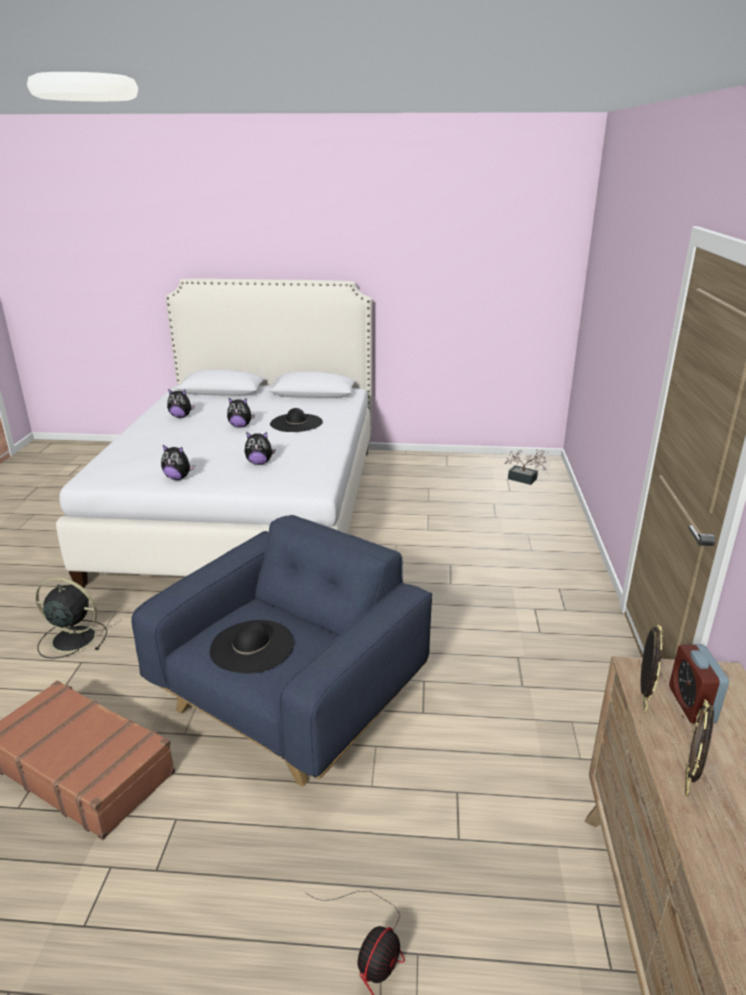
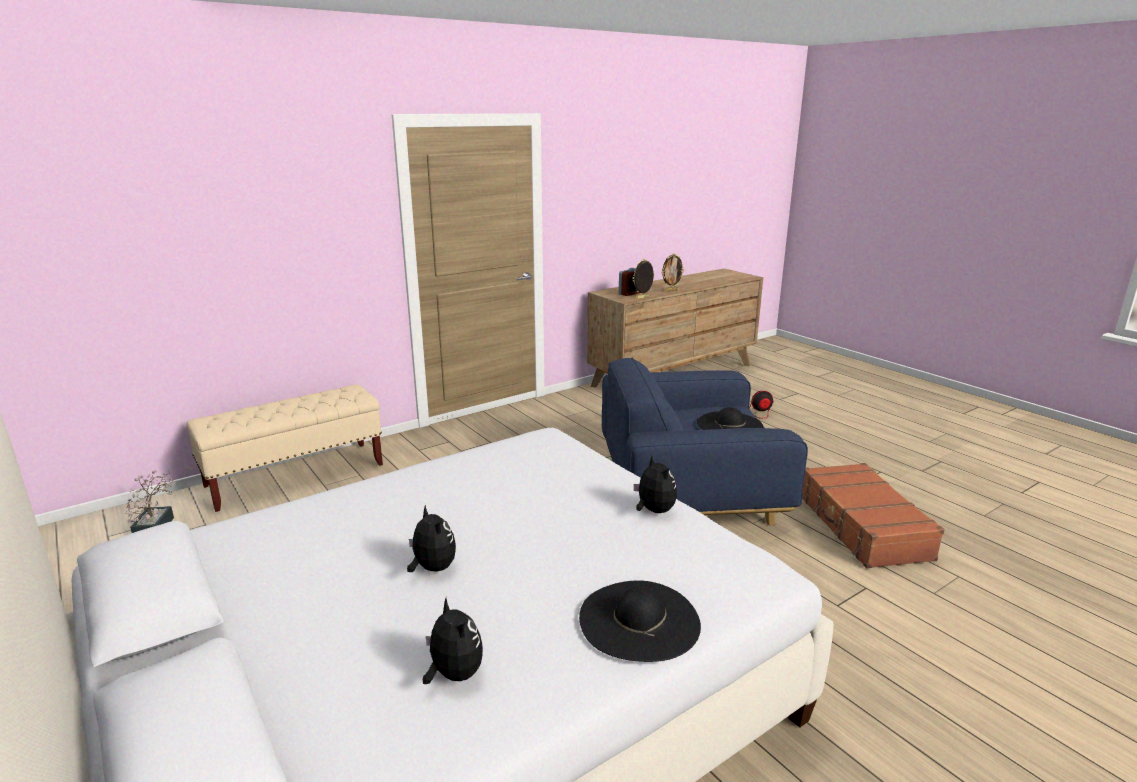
camera: 130 degrees left, 5 degrees down
black fan [35,577,107,659] -> none
plush toy [245,432,275,465] -> none
black hat [270,408,323,432] -> black hat moved to [579,581,701,662]
none -> beige bench [186,384,383,512]

